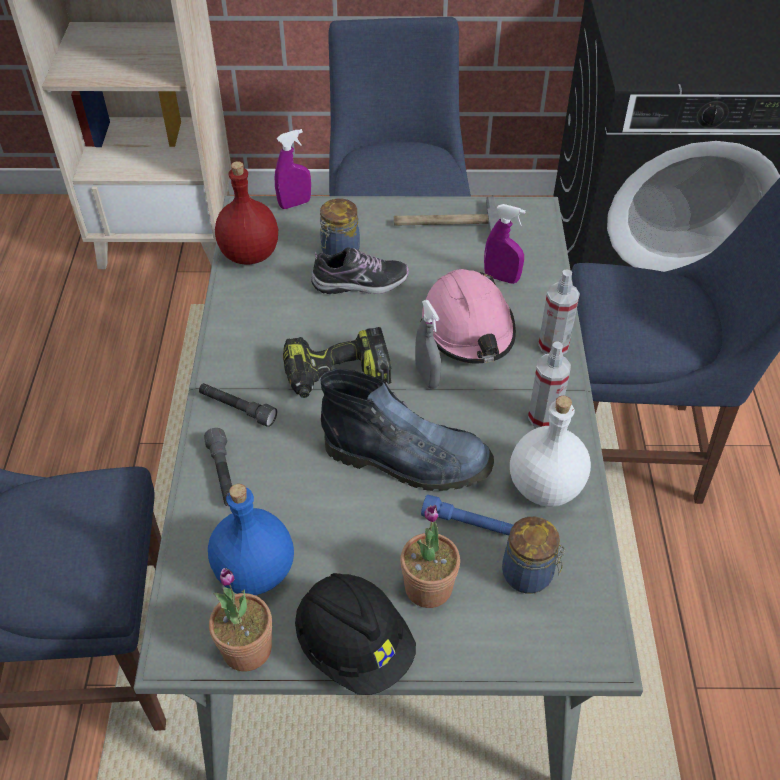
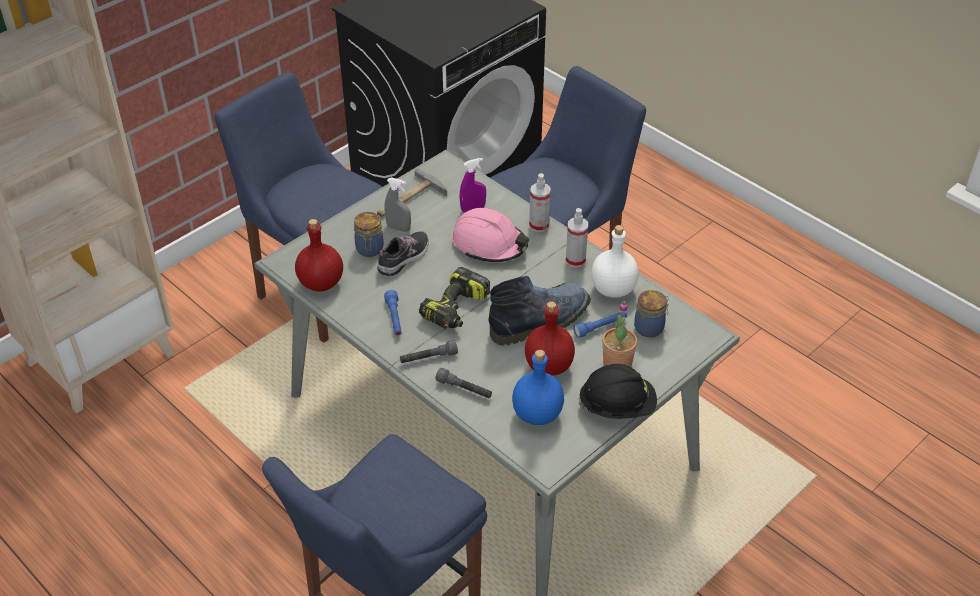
camera: 45 degrees left, 5 degrees down
potted plant [209,568,272,671] -> none
purple spray bottle [275,129,311,209] -> none
grey spray bottle [415,300,441,389] -> grey spray bottle moved to [385,177,411,232]
none -> blue flashlight [384,290,402,336]
none -> red bottle [525,301,575,376]

